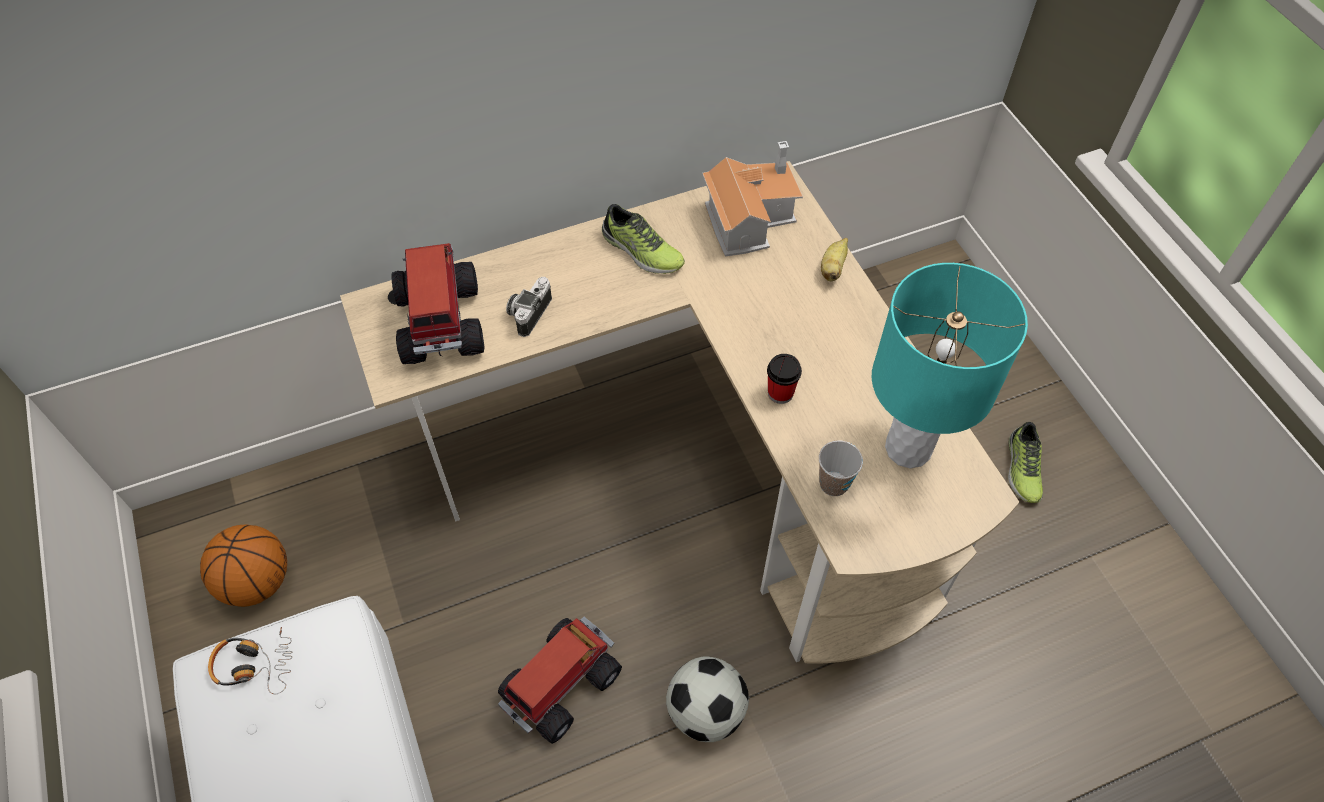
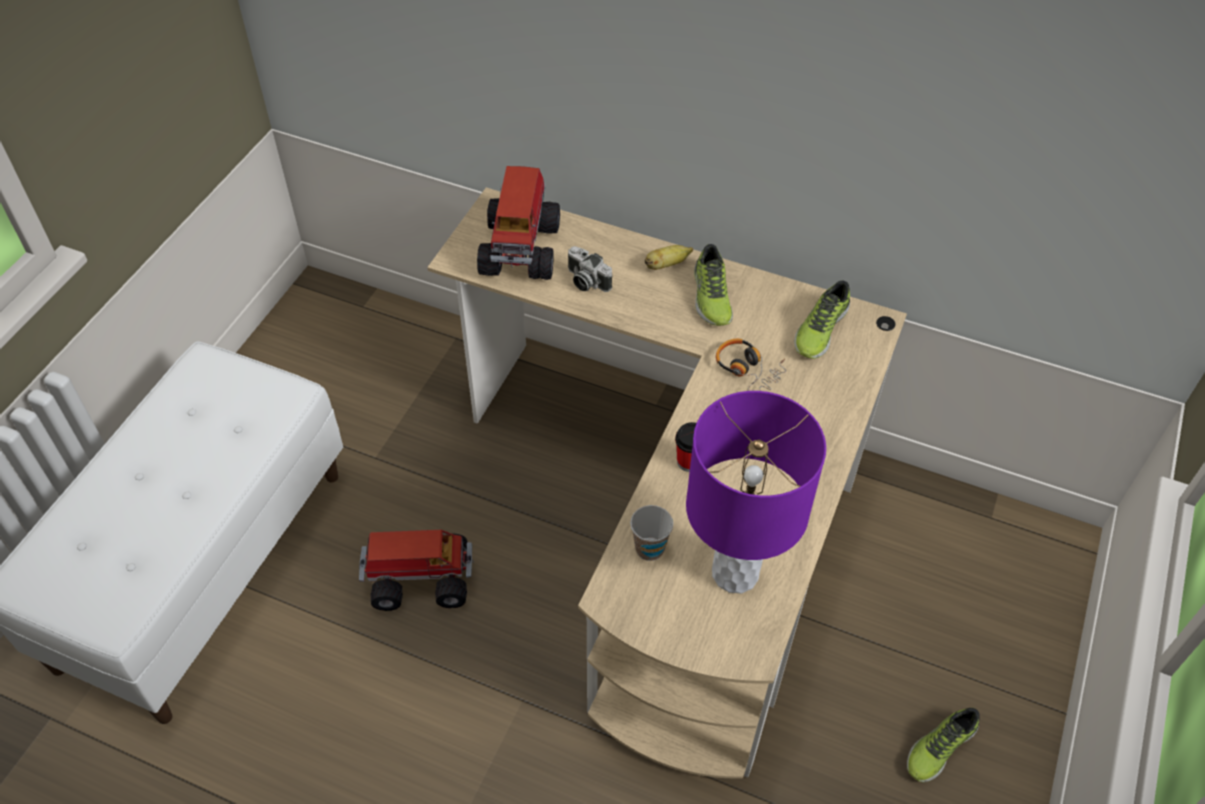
camera: 45 degrees right, 5 degrees down
basketball [200,525,287,607] -> none
headphones [208,627,292,694] -> headphones moved to [716,339,786,391]
toy truck [391,243,485,364] -> toy truck turned 150 degrees clockwise [477,166,560,280]
camera [506,277,552,337] -> camera turned 120 degrees counterclockwise [568,246,612,292]
football [666,657,749,742] -> none
toy house [702,141,803,256] -> shoe [794,281,850,359]
banana [821,238,848,282] -> banana moved to [645,245,693,270]
turquoise table lamp [872,263,1028,468] -> purple table lamp [686,391,826,593]

